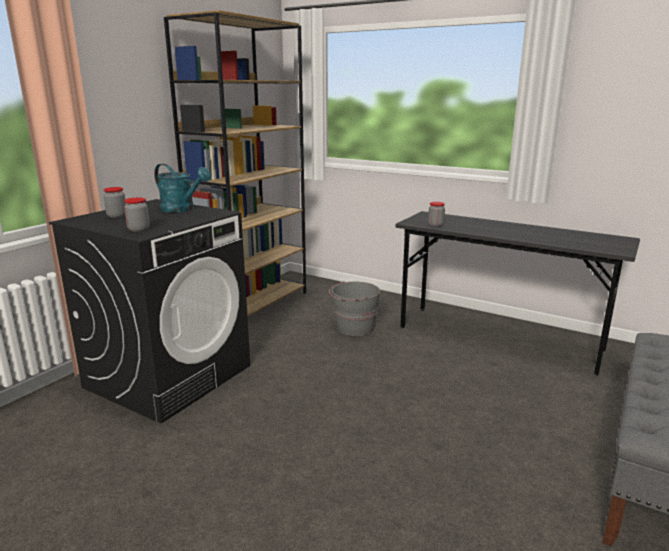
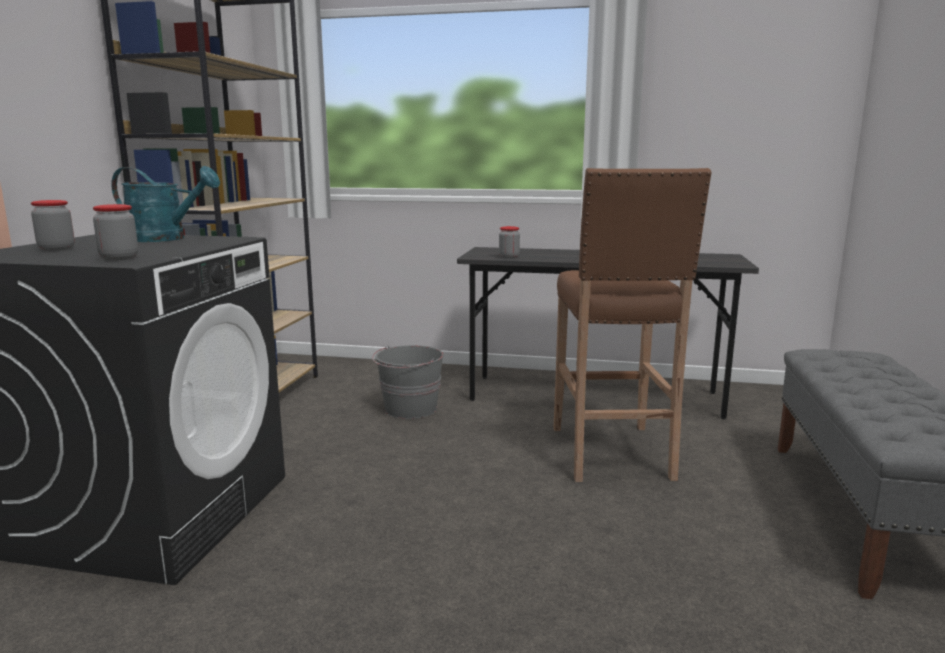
camera: 20 degrees left, 5 degrees down
none -> brown stool [553,168,711,482]

